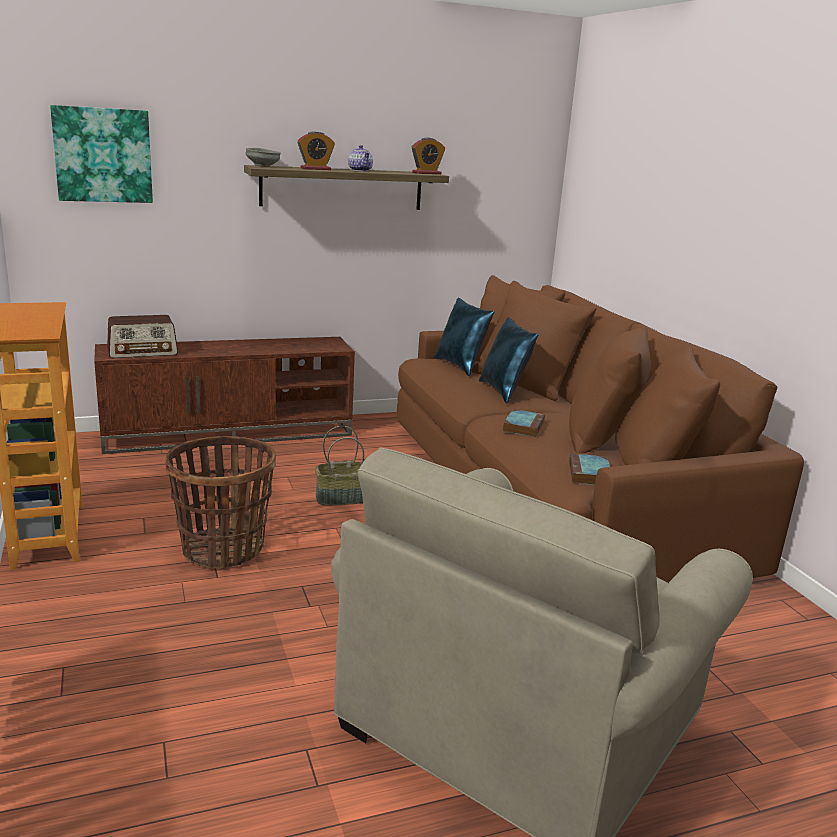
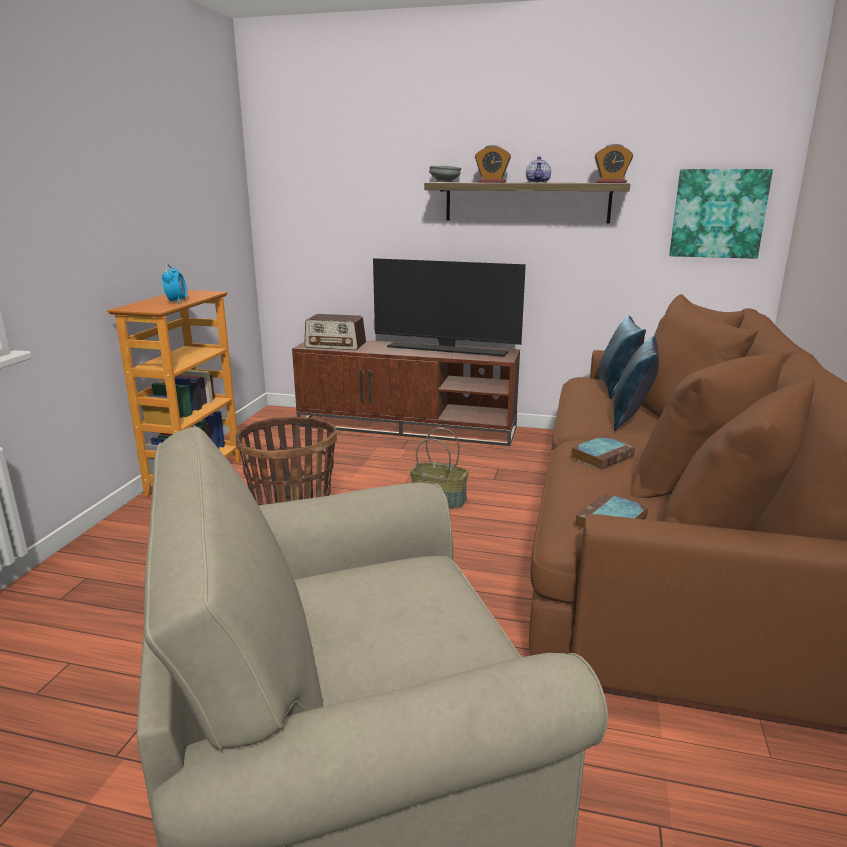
camera: 35 degrees right, 0 degrees up
picture [50,105,153,203] -> picture moved to [669,169,773,259]
none -> alarm clock [162,264,187,304]
none -> television [373,258,526,357]

